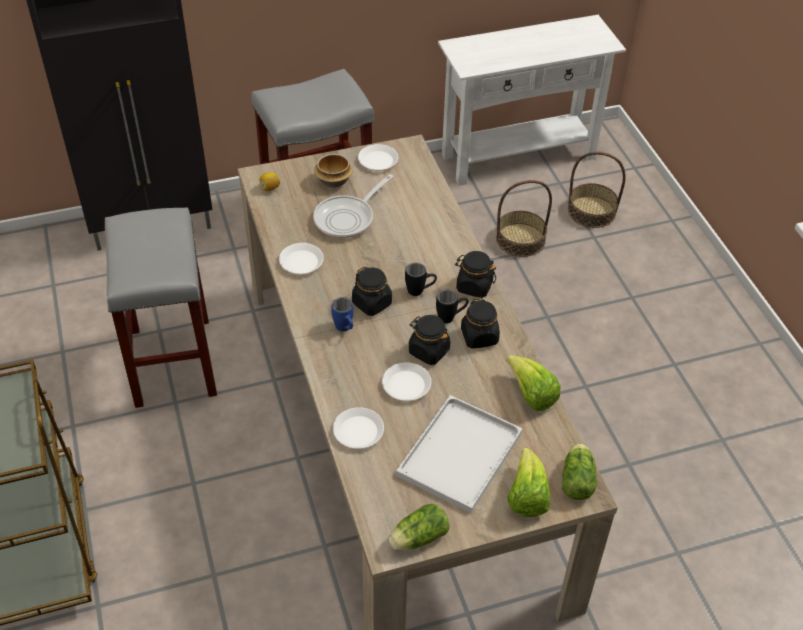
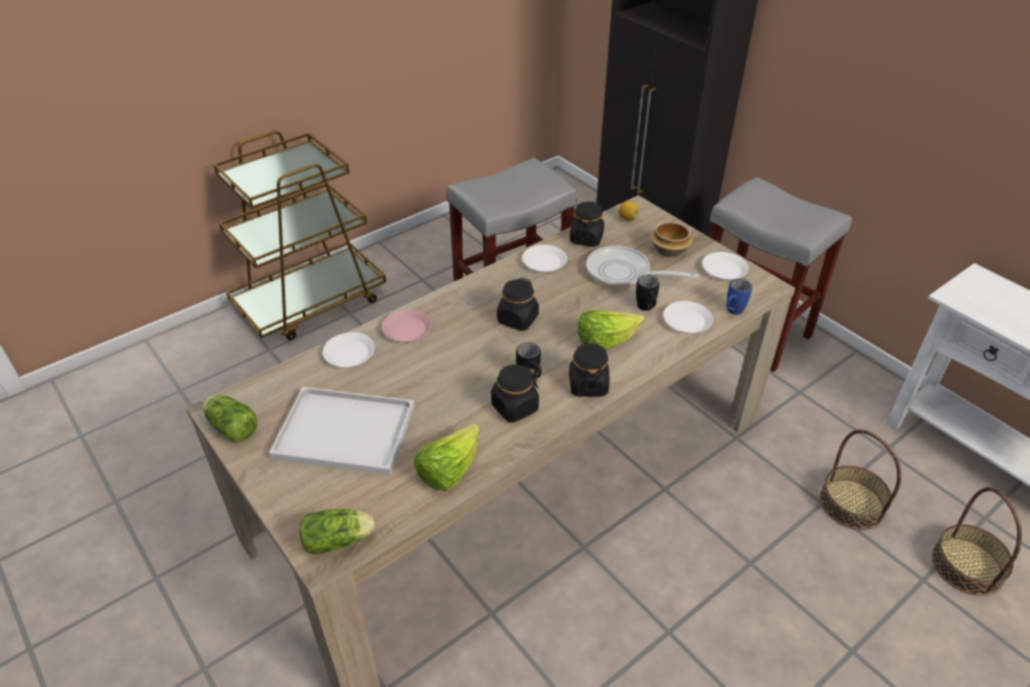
camera: 70 degrees right, 5 degrees down
blue mug [331,297,354,331] -> blue mug moved to [726,278,752,315]
white plate [382,363,431,401] -> white plate moved to [663,301,713,334]
black mug [405,263,437,296] -> black mug moved to [636,275,660,311]
black jar [409,315,450,365] -> black jar moved to [570,201,604,247]
lettuce [507,448,550,517] -> lettuce moved to [578,310,644,350]
none -> pink plate [382,309,432,342]

